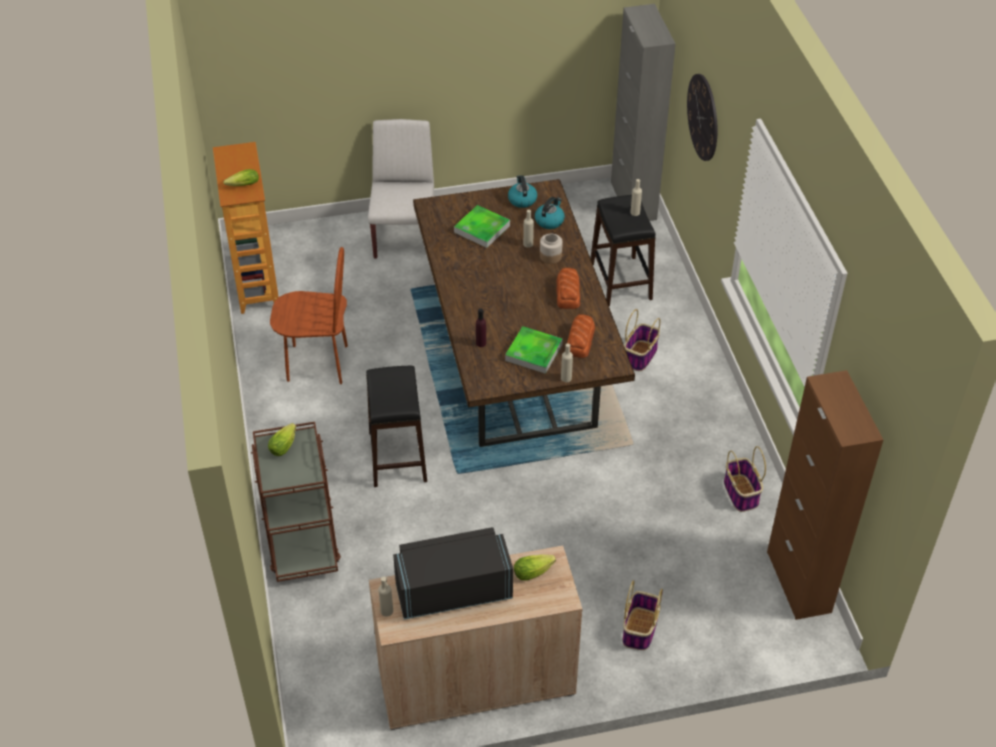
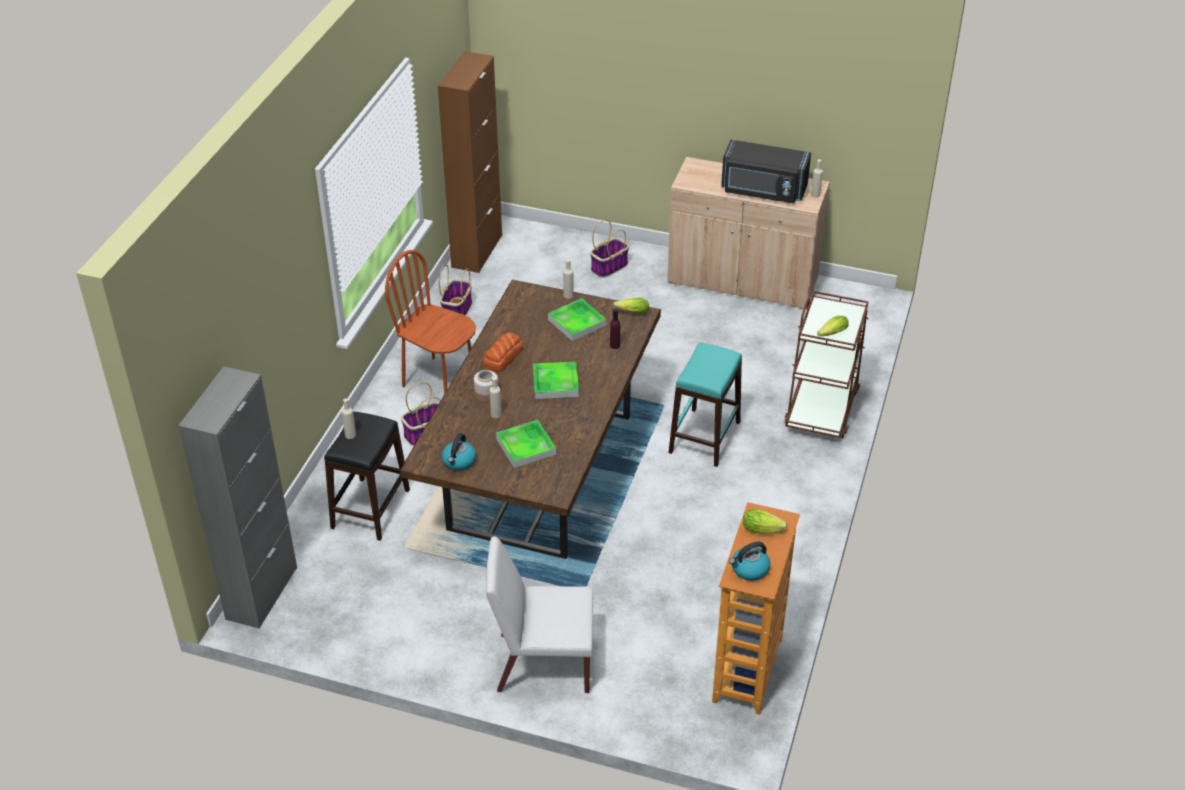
camera: 150 degrees left, 5 degrees down
brown chair [270,247,348,384] -> brown chair moved to [385,250,476,394]
black stool [366,366,427,487] -> turquoise stool [669,343,742,467]
white chair [368,119,434,259] -> white chair turned 60 degrees clockwise [486,536,593,693]
lettuce [514,554,556,581] -> lettuce moved to [613,298,649,314]
kettle [535,197,565,229] -> kettle moved to [729,542,770,581]
bread [567,314,595,358] -> none
wall clock [687,74,717,161] -> none
none -> tray [533,362,579,399]

